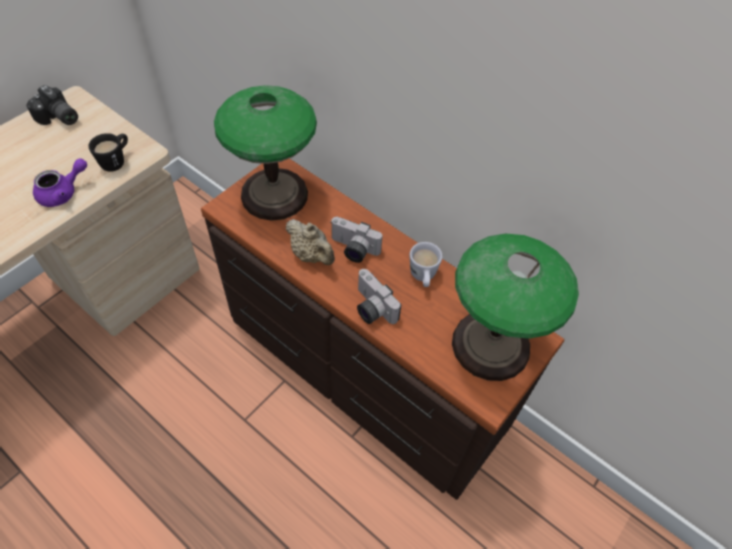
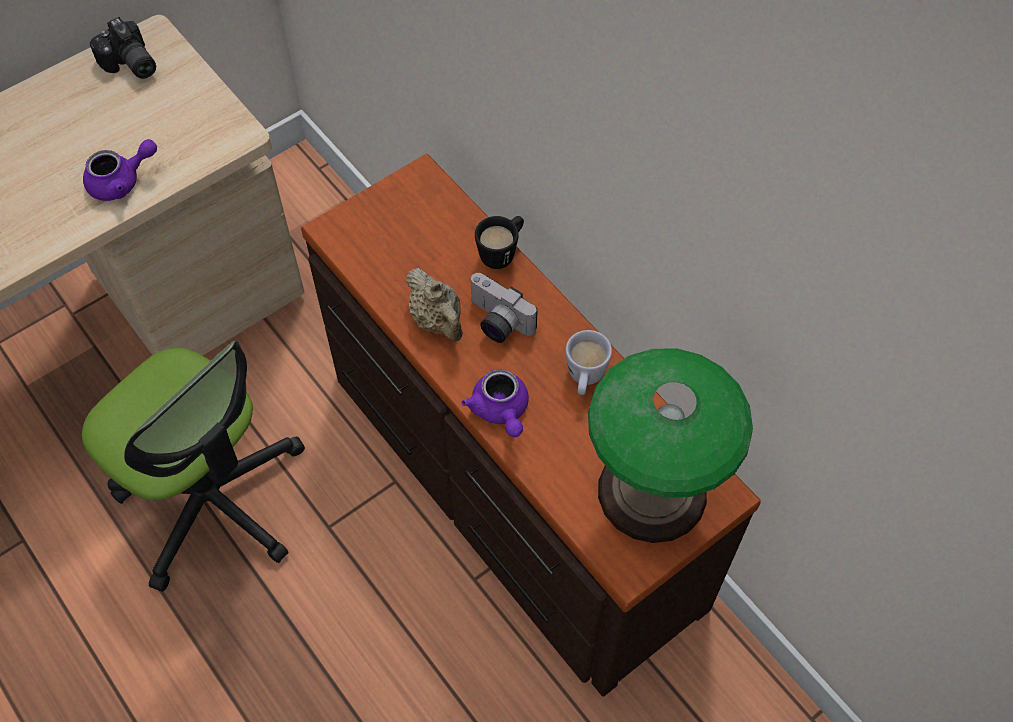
camera: 15 degrees right, 5 degrees up
black mug [89,133,128,172] -> black mug moved to [475,216,524,269]
table lamp [214,85,317,221] -> none
camera [357,269,401,324] -> purple teapot [461,369,529,437]
none -> office chair [82,341,305,592]

